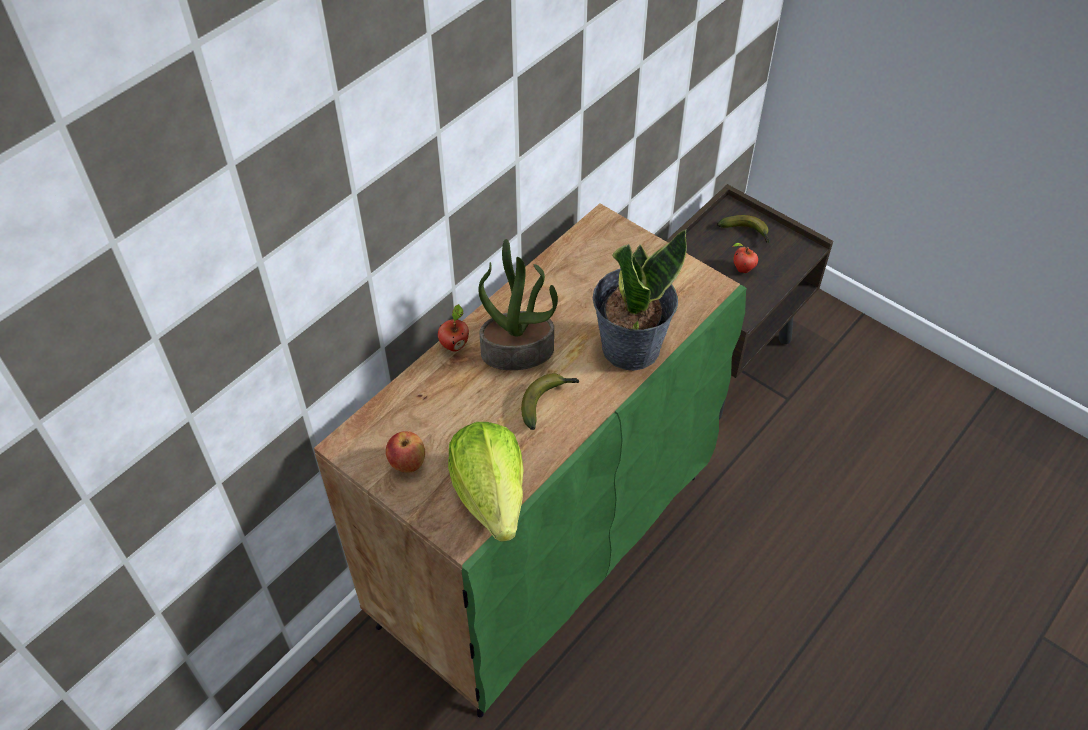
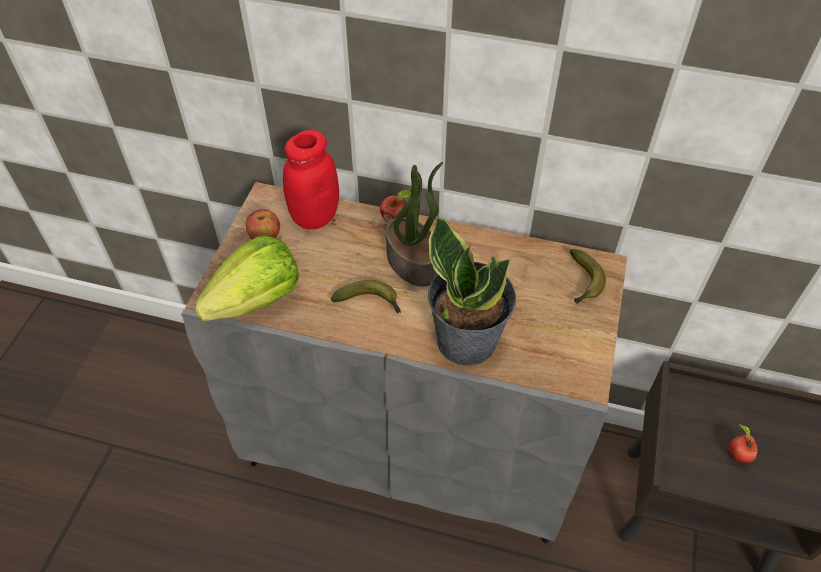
camera: 65 degrees right, 0 degrees up
green cabinet [314,203,747,718] -> grey cabinet [181,182,627,543]
banana [717,215,769,243] -> banana moved to [570,249,606,304]
none -> red jar [283,130,339,229]

